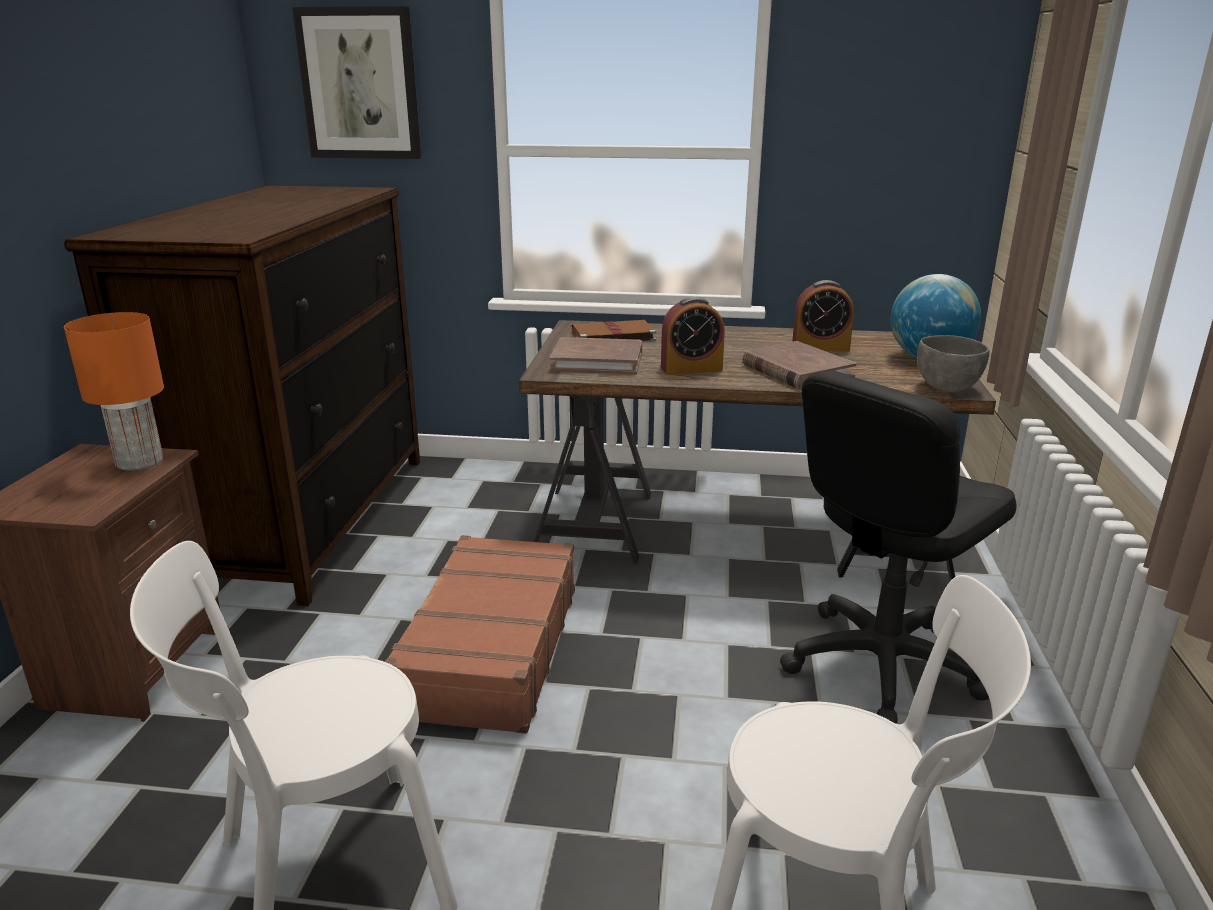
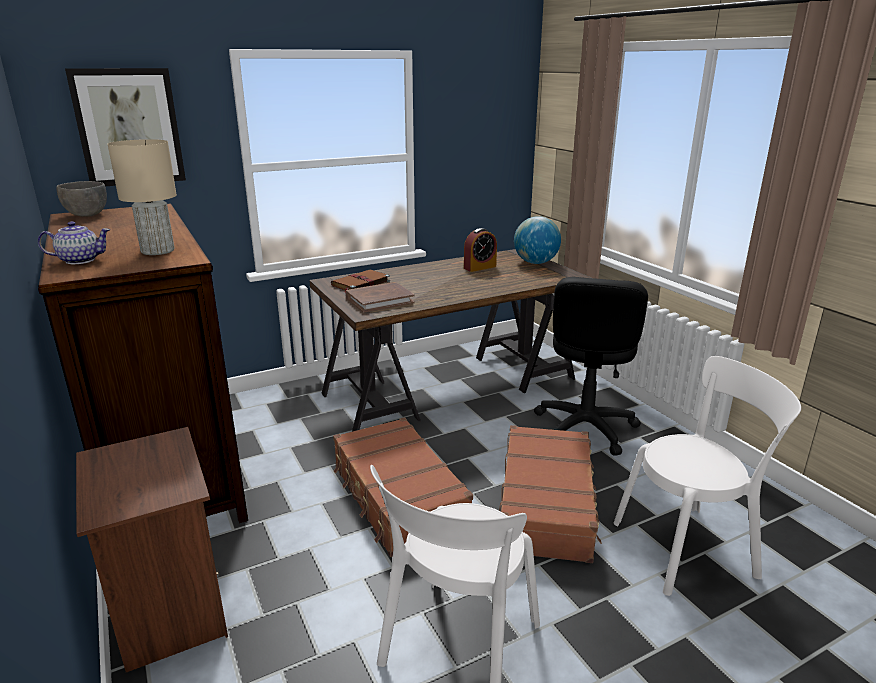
camera: 35 degrees left, 0 degrees up
orange table lamp [64,312,164,471] -> none
alarm clock [661,297,725,375] -> none
brown book [742,341,857,389] -> none
grey bowl [917,335,989,393] -> grey bowl moved to [57,181,107,217]
none -> teapot [38,221,111,264]
none -> beige table lamp [108,139,177,255]
none -> brown suitcase [499,425,602,563]

